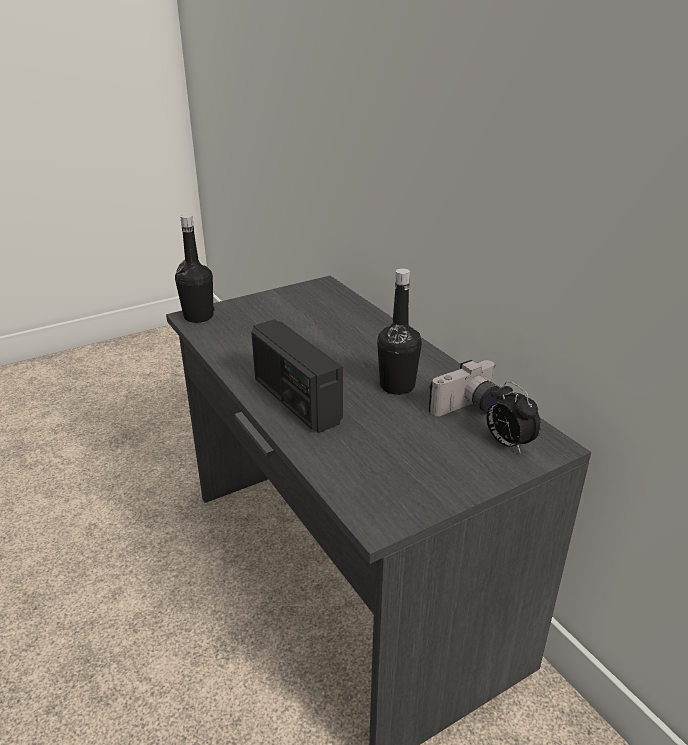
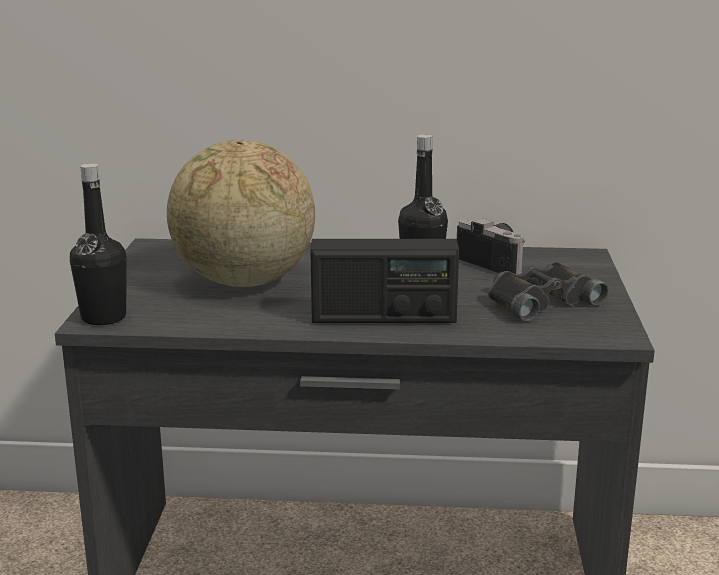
camera: 55 degrees left, 10 degrees down
camera [429,360,502,416] -> camera turned 45 degrees counterclockwise [457,218,525,274]
alarm clock [486,381,541,454] -> none
none -> globe [167,140,315,287]
none -> black binoculars [488,261,609,322]

